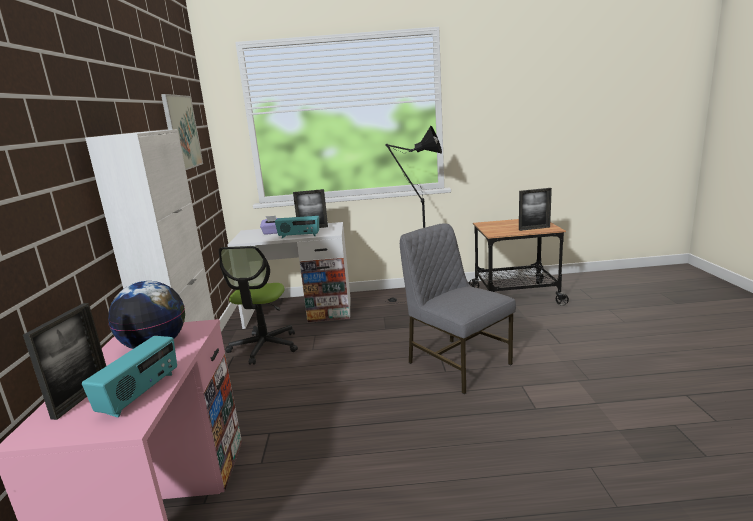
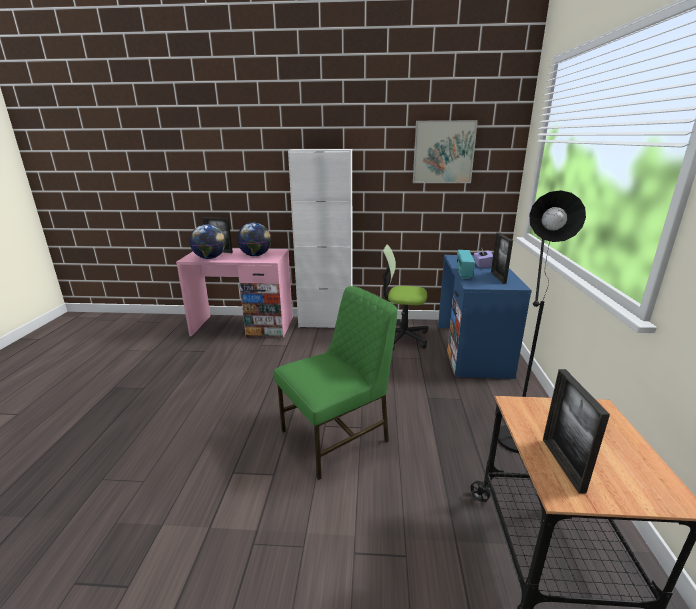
camera: 95 degrees right, 5 degrees up
radio [82,336,177,418] -> globe [189,224,225,259]
white desk [228,222,351,329] -> blue desk [438,255,532,379]
grey chair [400,223,516,394] -> green chair [274,286,397,480]

